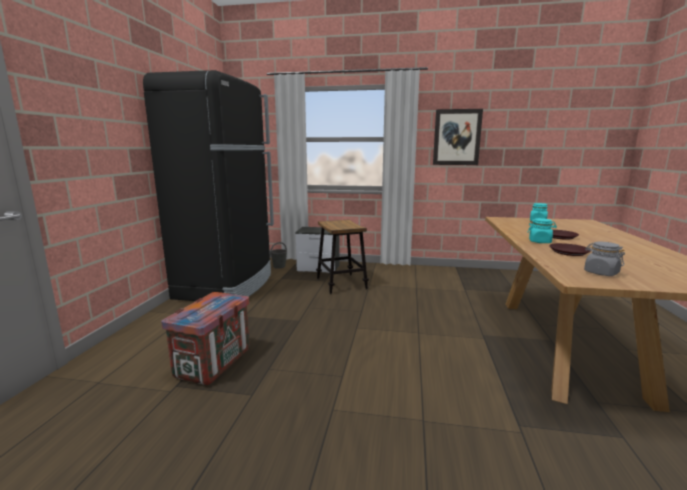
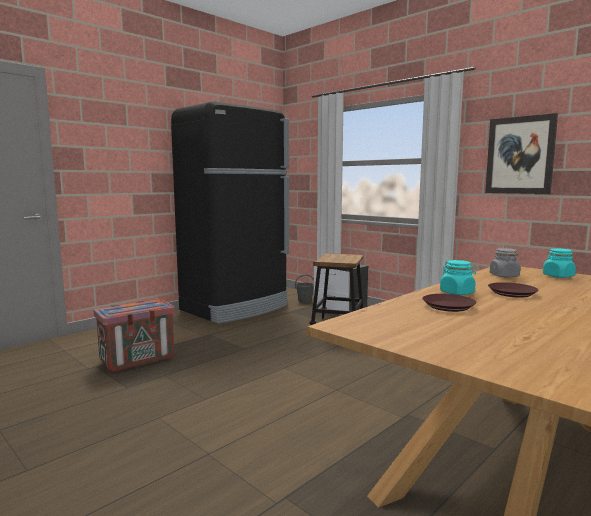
camera: 35 degrees right, 5 degrees down
grey jar [584,241,625,276] -> grey jar moved to [490,248,520,278]

